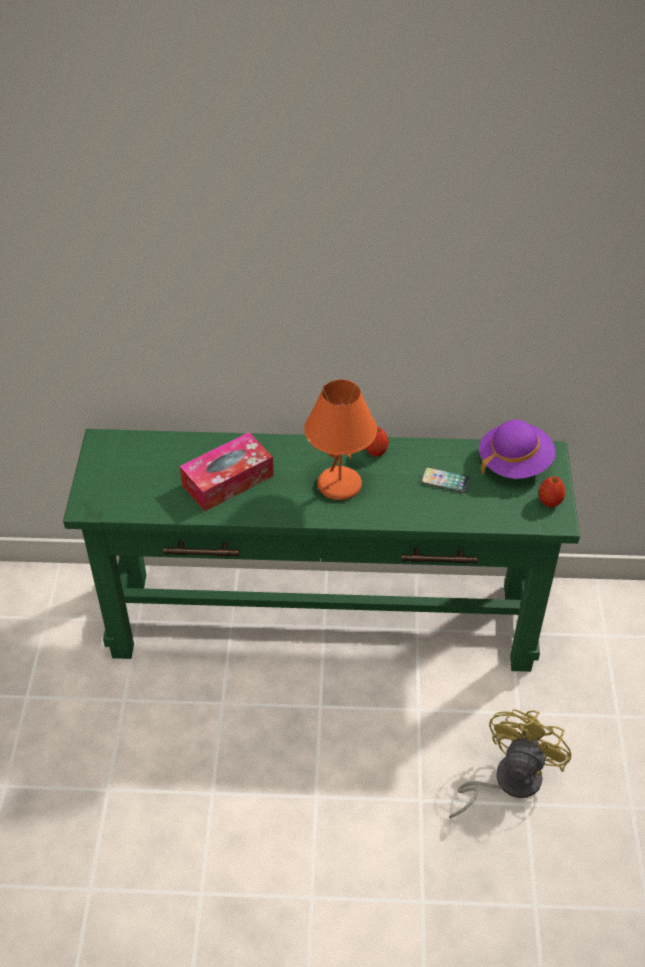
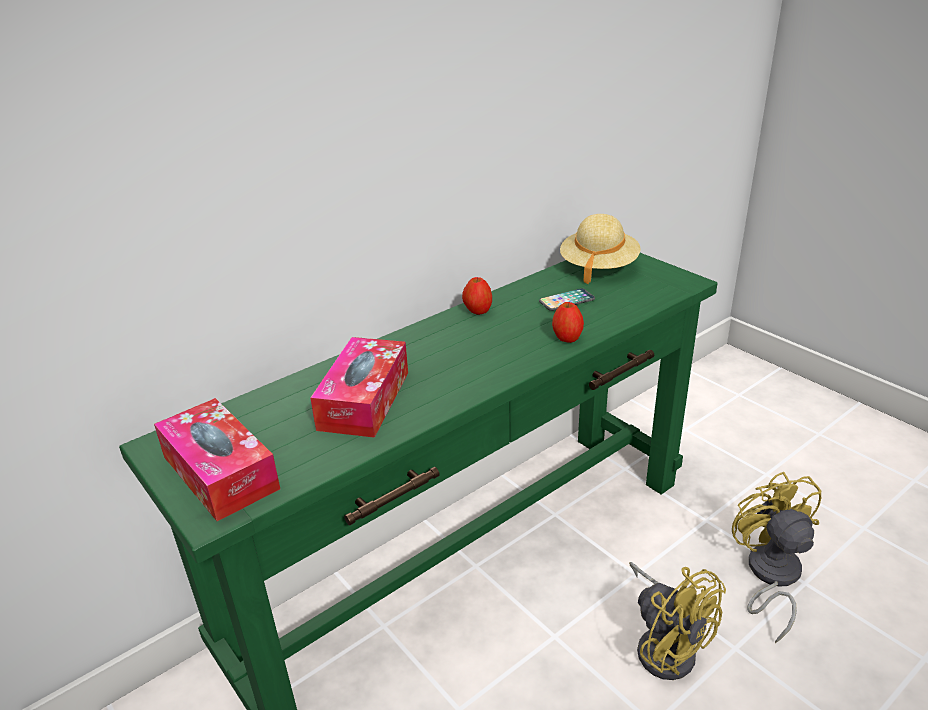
camera: 40 degrees left, 15 degrees down
orange table lamp [304,379,377,500] -> none
purple hat [479,420,556,479] -> beige hat [560,214,641,284]
apple [539,476,565,507] -> apple moved to [552,302,584,343]
none -> tissue box [154,398,280,521]
none -> yellow fan [629,562,726,680]

